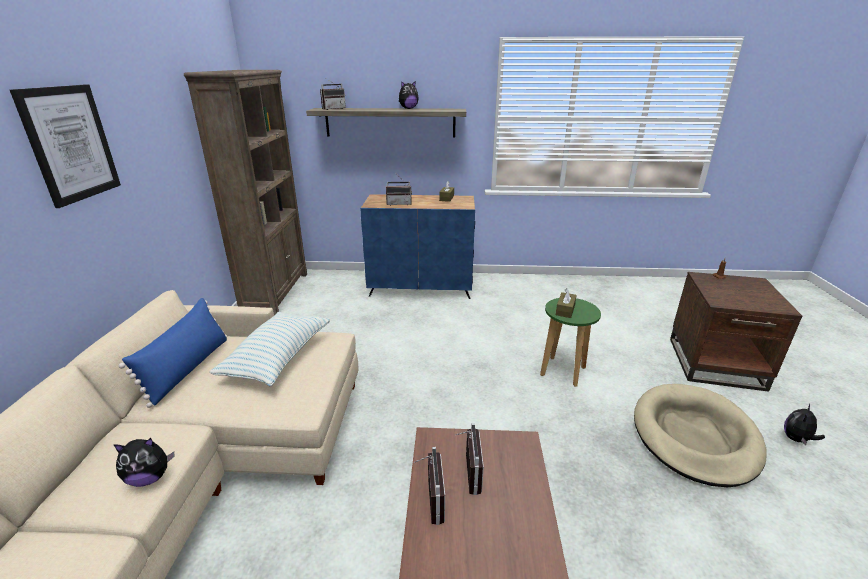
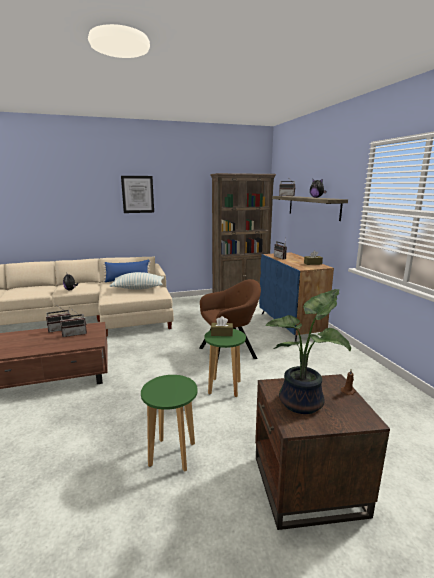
camera: 70 degrees right, 10 degrees down
beige dog bed [634,384,767,487] -> green stool [141,375,198,472]
plush toy [784,403,825,445] -> none
none -> brown armchair [199,279,261,359]
none -> potted plant [265,289,351,414]

